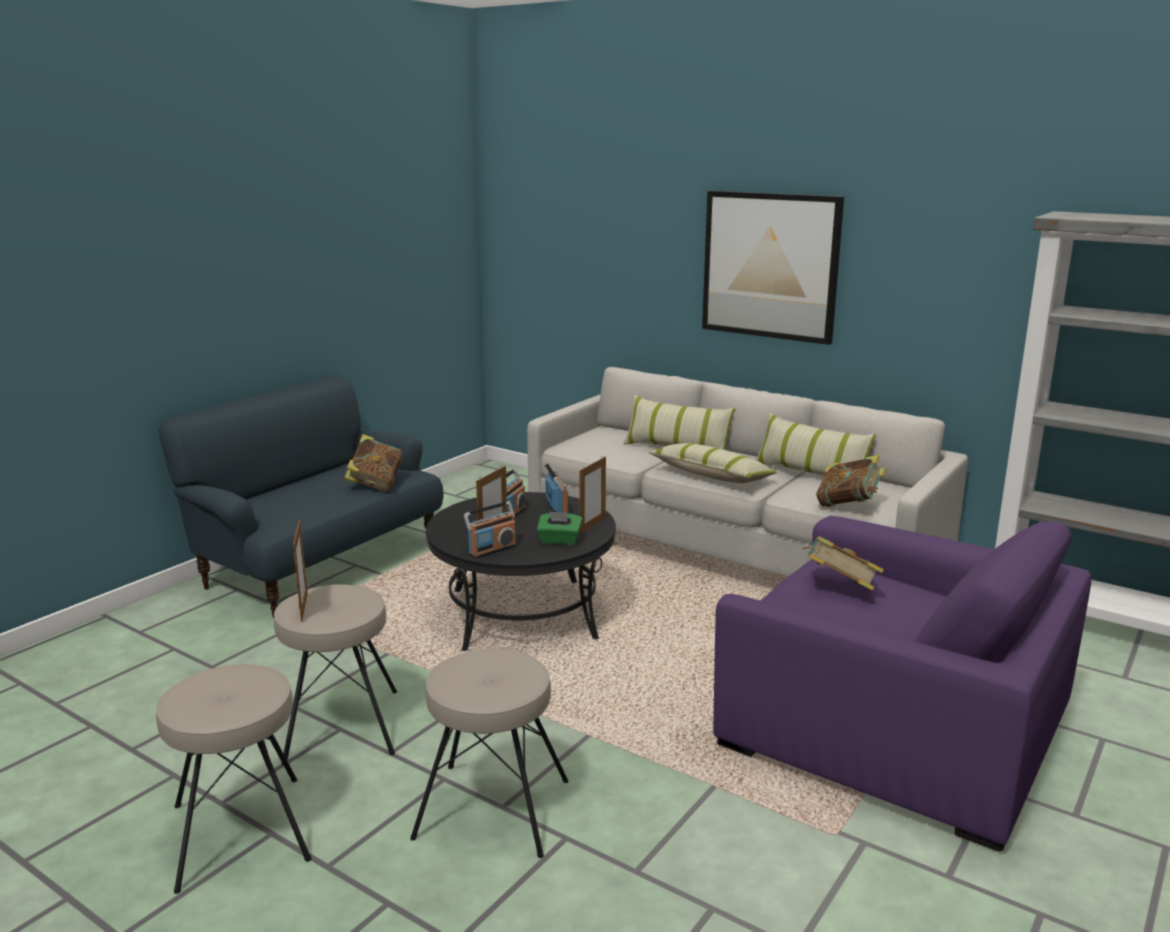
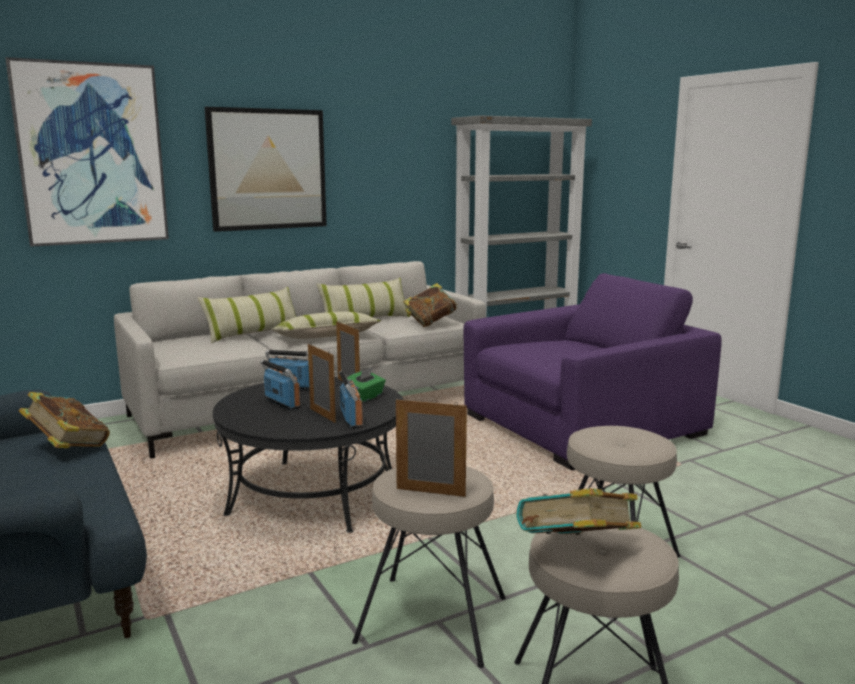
camera: 65 degrees left, 5 degrees down
book [803,536,884,591] -> book moved to [516,488,641,535]
none -> picture [5,57,169,247]

